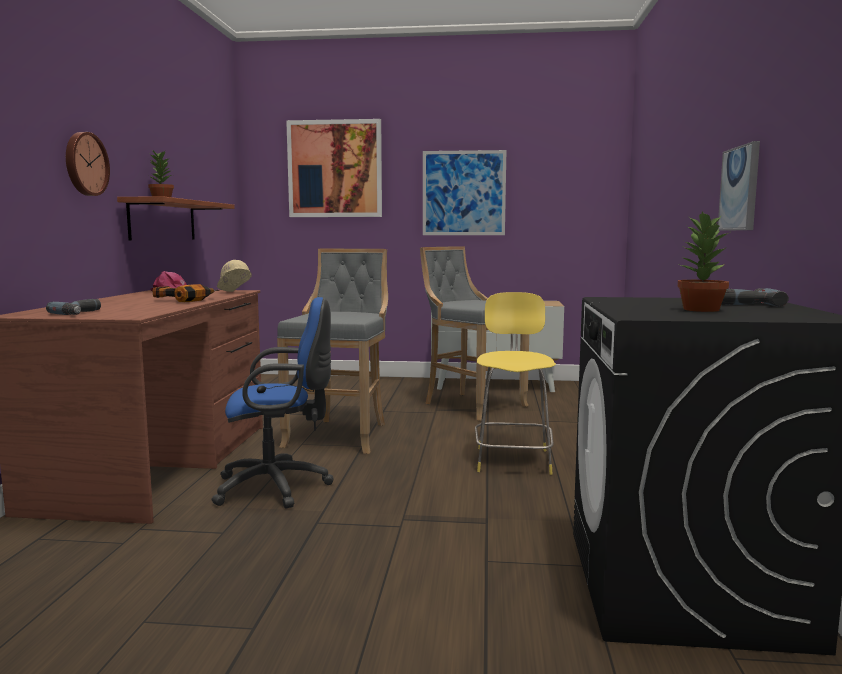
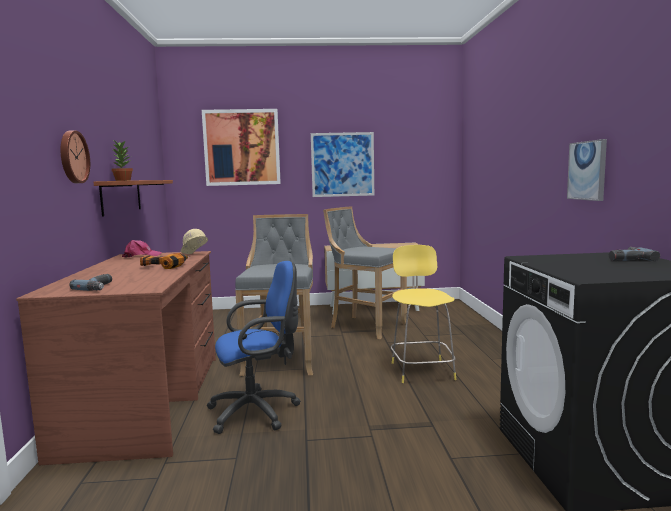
camera: 10 degrees left, 0 degrees up
potted plant [678,211,730,312] -> none

